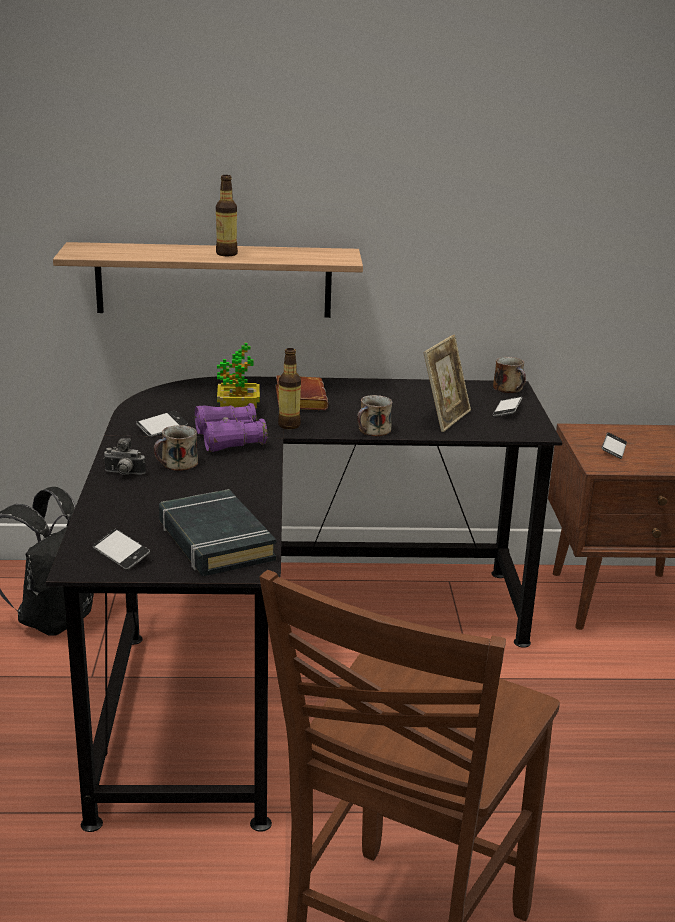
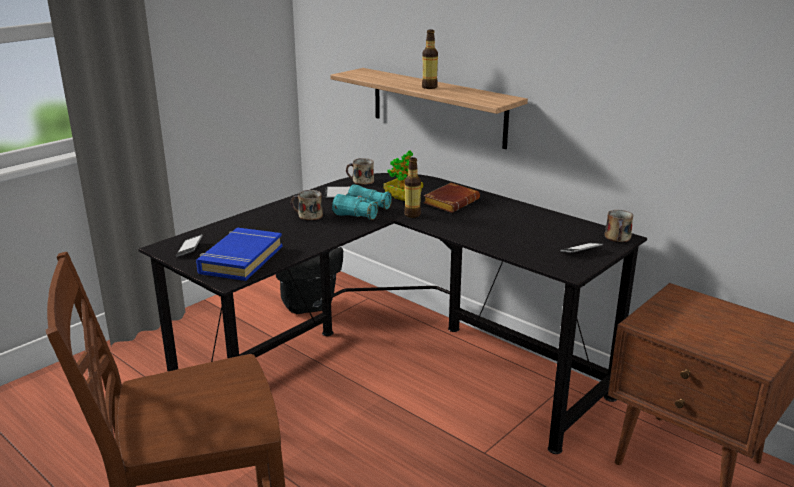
camera: 45 degrees right, 0 degrees up
camera [103,438,146,475] -> none
black book [159,489,276,576] -> blue book [196,228,282,281]
purple binoculars [195,403,267,452] -> turquoise binoculars [332,185,392,220]
mug [357,395,392,436] -> mug moved to [346,158,374,185]
picture frame [423,335,471,432] -> none
phone [602,432,627,459] -> none

